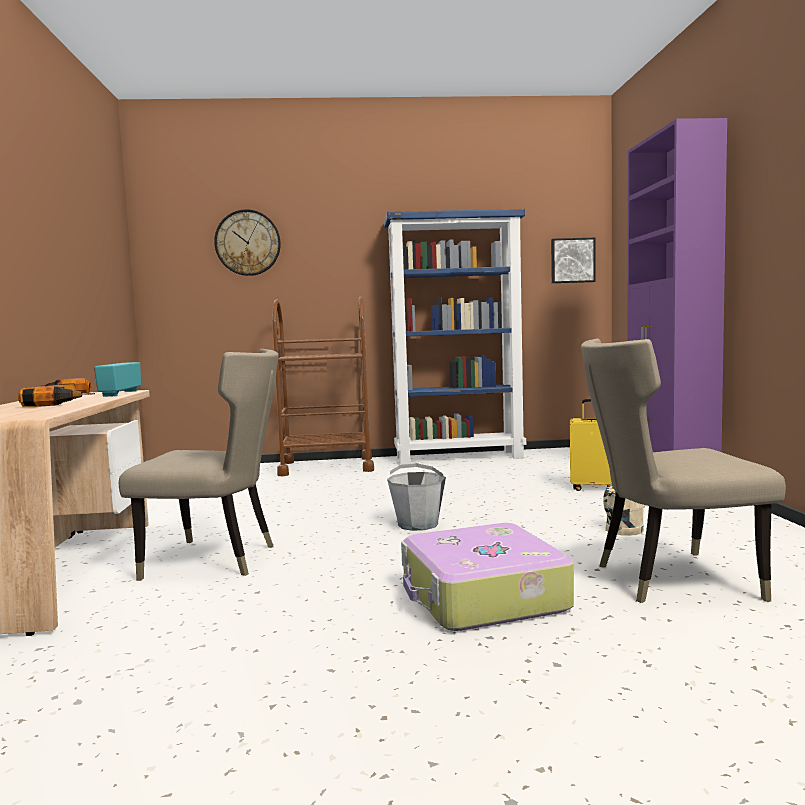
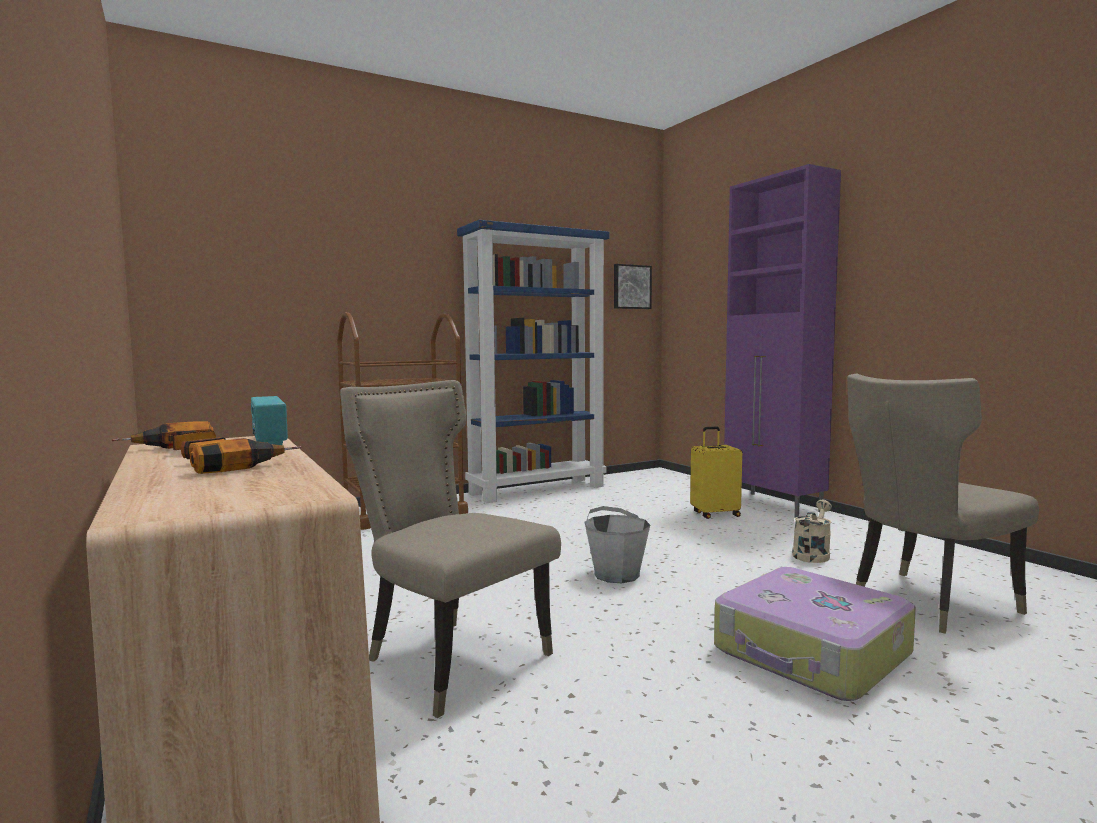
camera: 25 degrees left, 0 degrees up
beige chair [119,349,279,581] -> beige chair turned 120 degrees counterclockwise [340,380,561,718]
wall clock [214,209,281,276] -> none

